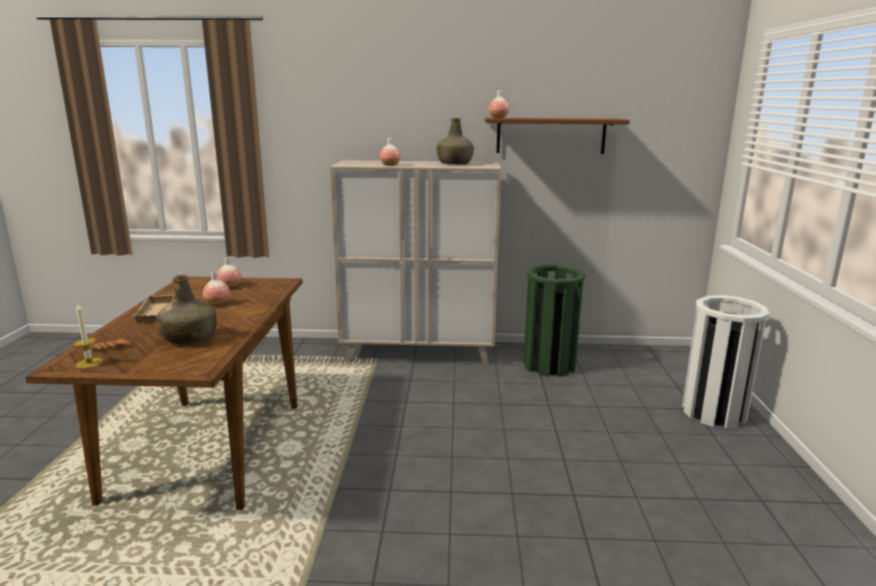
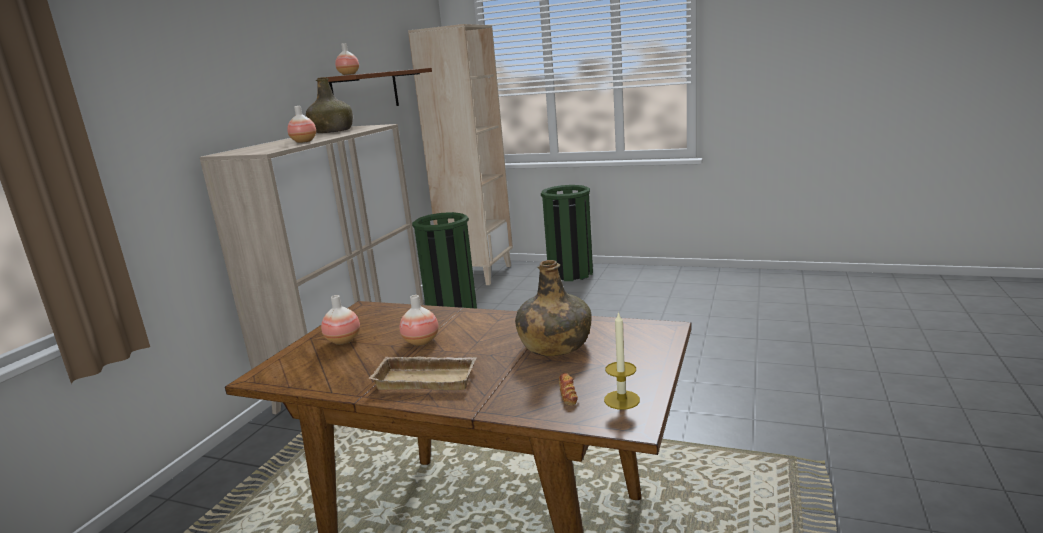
camera: 70 degrees left, 0 degrees up
white trash can [682,295,770,428] -> green trash can [541,185,593,281]
none -> beige bookcase [408,24,513,285]

